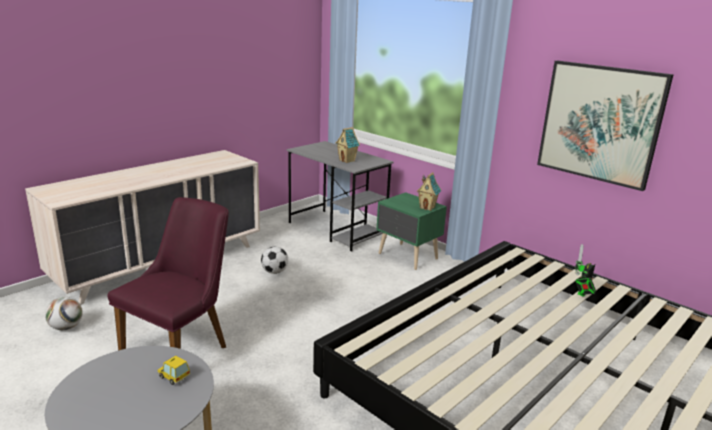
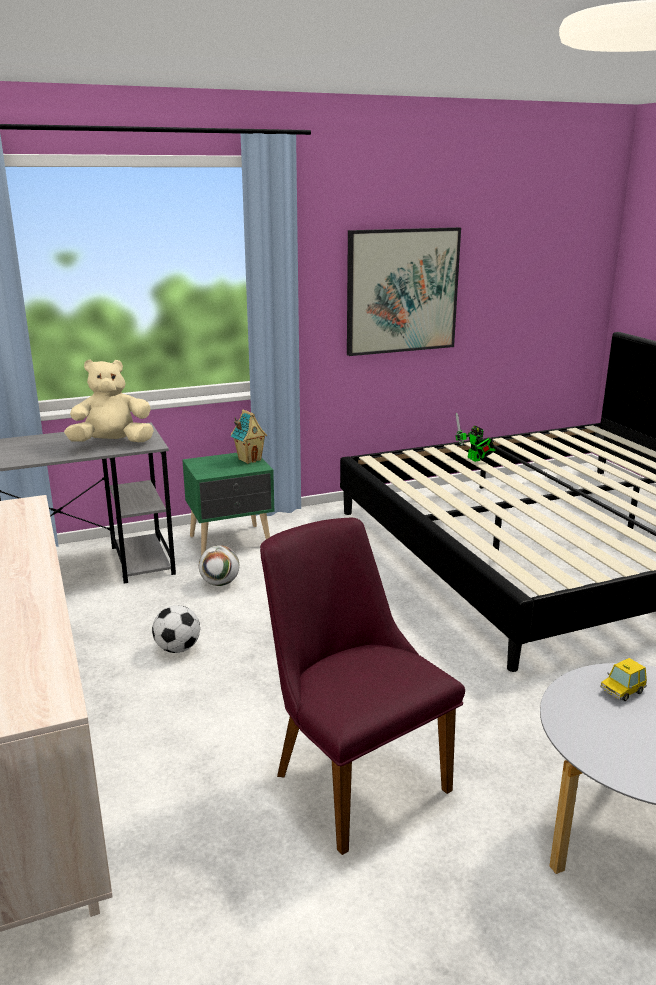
camera: 65 degrees left, 0 degrees up
football [45,297,83,330] -> football moved to [199,545,240,586]
toy house [336,127,360,163] -> beige plush toy [64,360,154,442]

